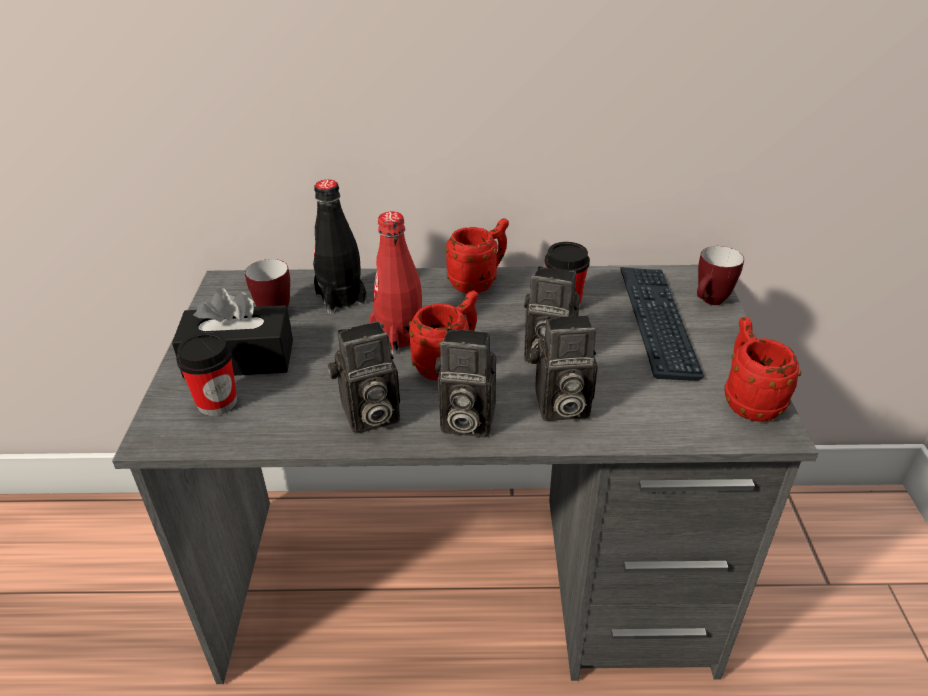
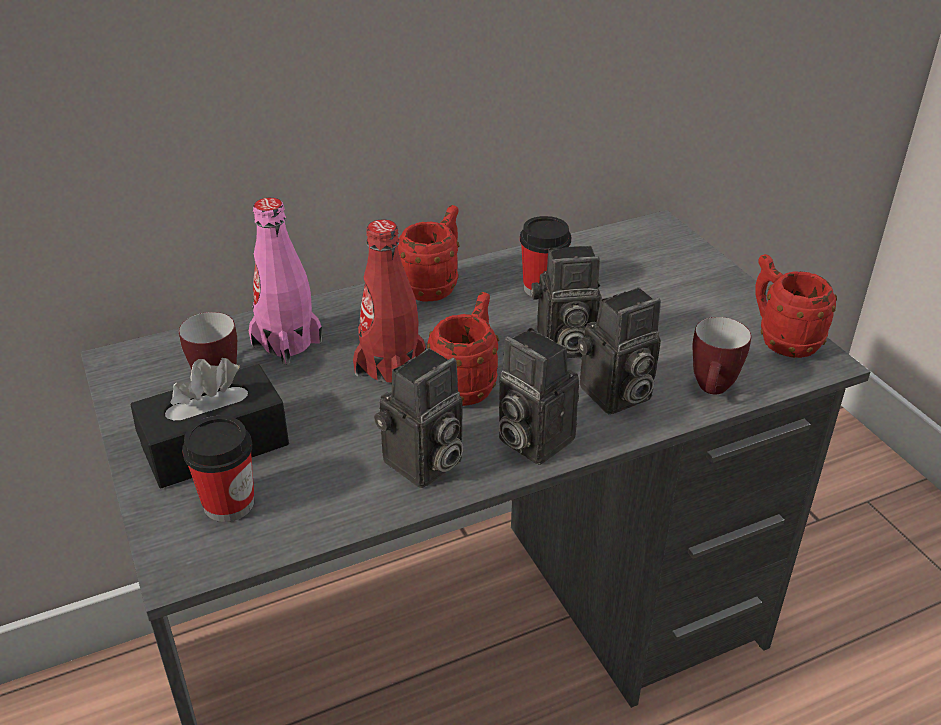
camera: 25 degrees left, 0 degrees up
black bottle [313,180,367,314] -> pink bottle [249,198,322,365]
camera [435,328,496,437] -> camera turned 60 degrees clockwise [498,328,579,465]
keyboard [621,267,704,381] -> none
mug [697,246,744,305] -> mug moved to [693,317,751,394]

